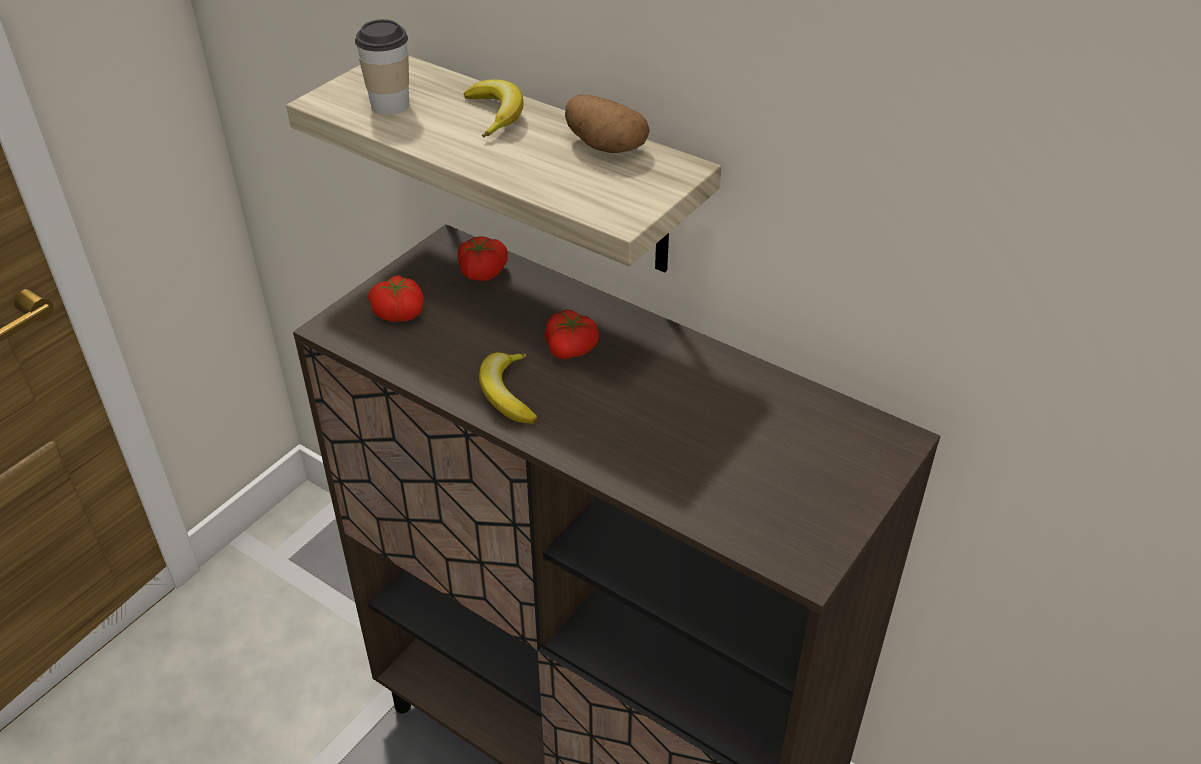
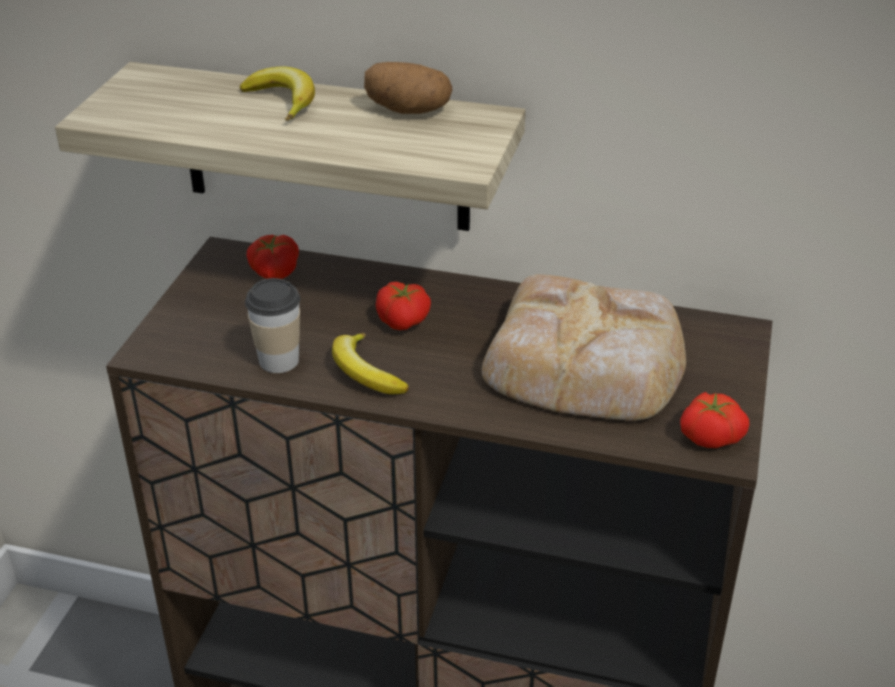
camera: 20 degrees left, 5 degrees down
cup [355,19,409,115] -> cup moved to [245,278,300,373]
tomato [368,275,424,322] -> tomato moved to [680,392,750,448]
none -> bread [482,274,686,421]

